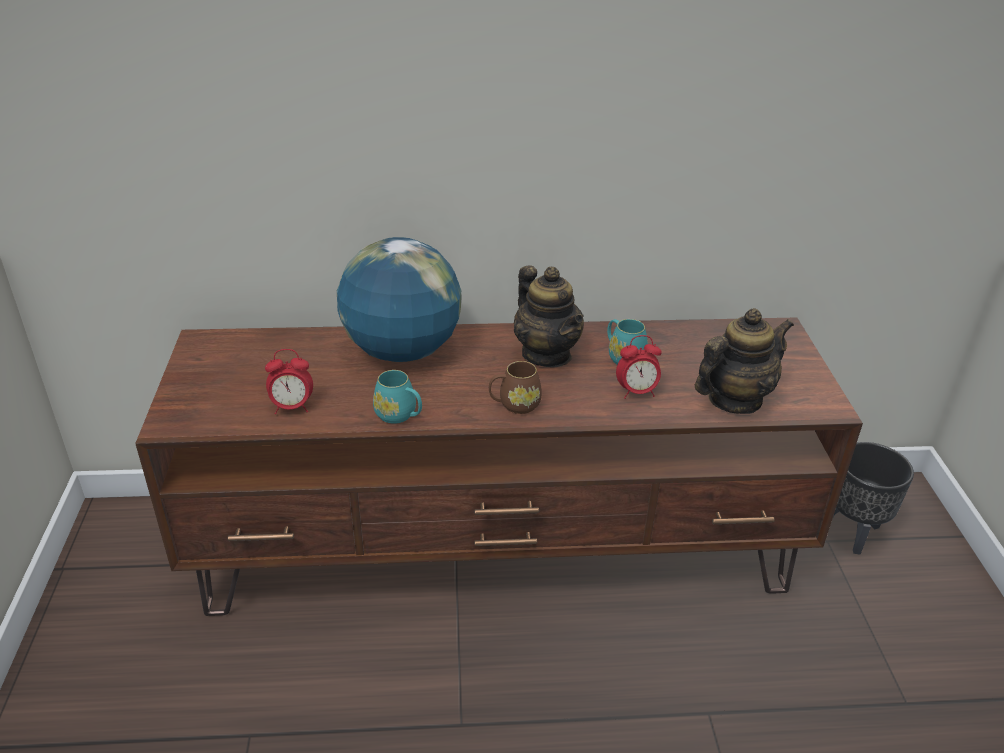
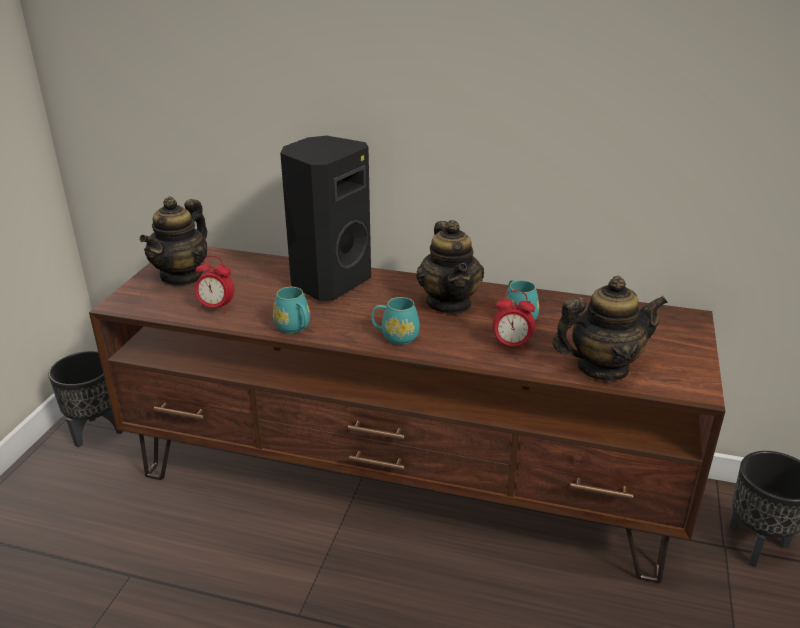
camera: 20 degrees right, 5 degrees down
globe [337,237,461,362] -> black speaker [280,136,371,301]
brown mug [489,361,542,414] -> turquoise mug [371,297,420,345]
none -> black planter [48,351,123,447]
none -> teapot [140,196,207,286]

